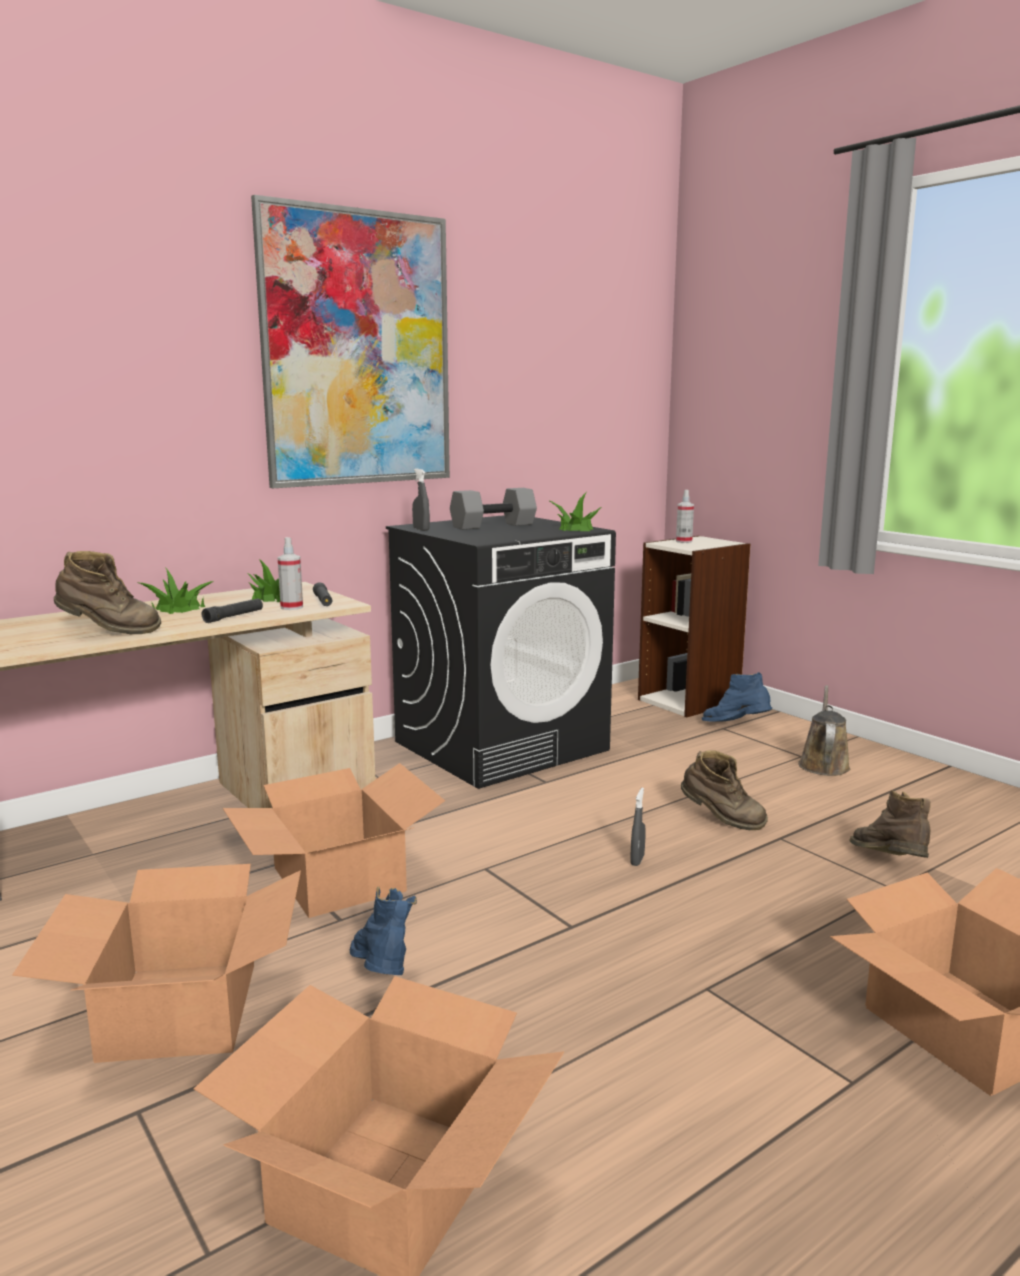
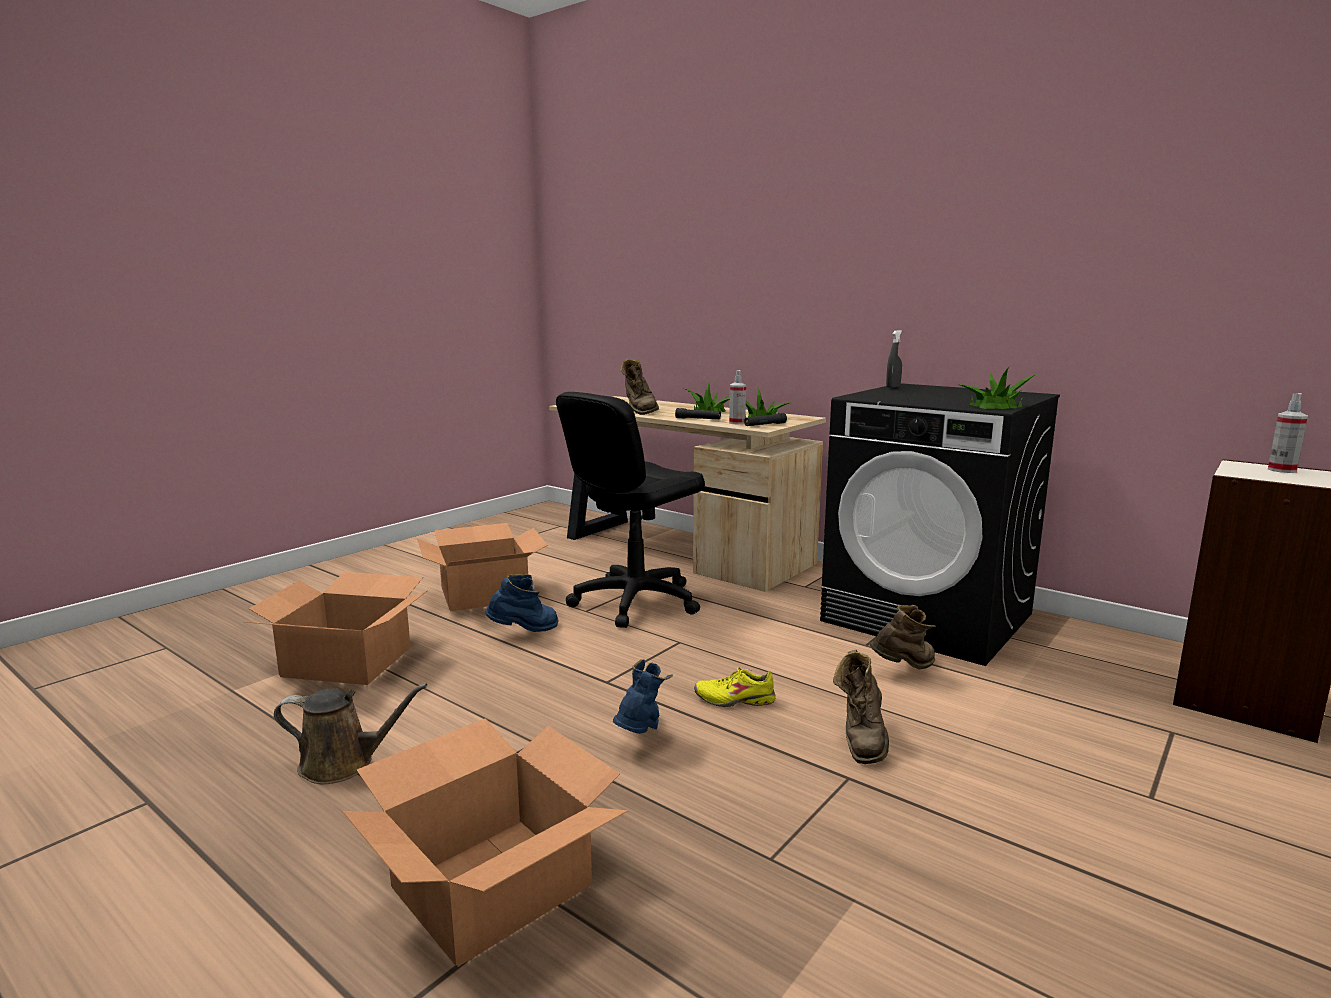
camera: 75 degrees right, 0 degrees up
cardboard box [223,763,445,918] -> black office chair [556,392,705,628]
picture [251,195,450,488] -> none
grey dumbbell [450,488,537,530] -> none
grey spray bottle [630,788,646,866] -> yellow shoe [694,667,776,707]
blue boot [702,672,772,722] -> blue boot moved to [613,659,673,734]
brown watering can [798,685,850,776] -> brown watering can moved to [274,684,428,784]
brown boot [849,790,931,858] -> brown boot moved to [870,605,936,670]

